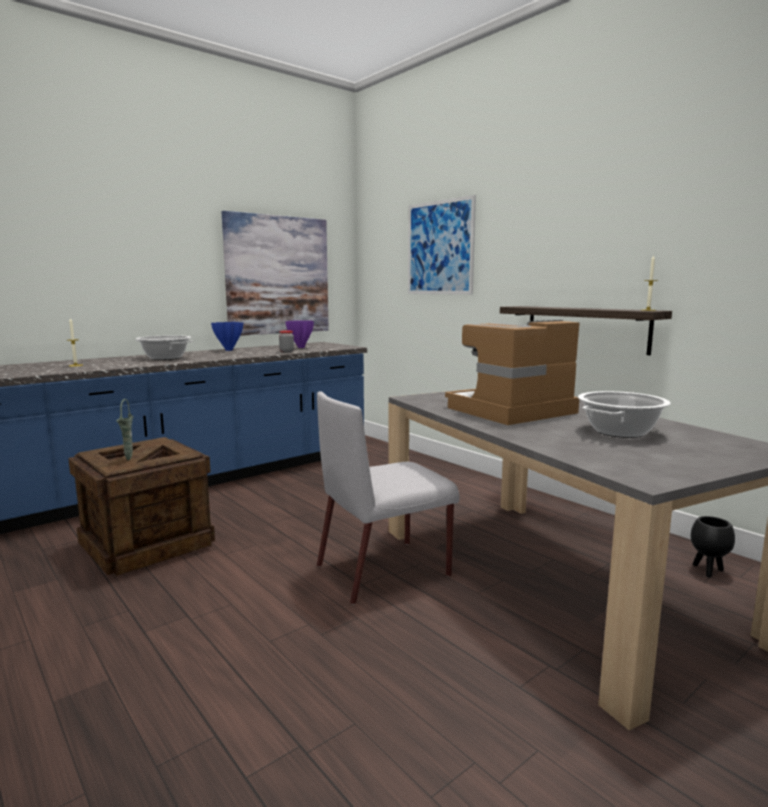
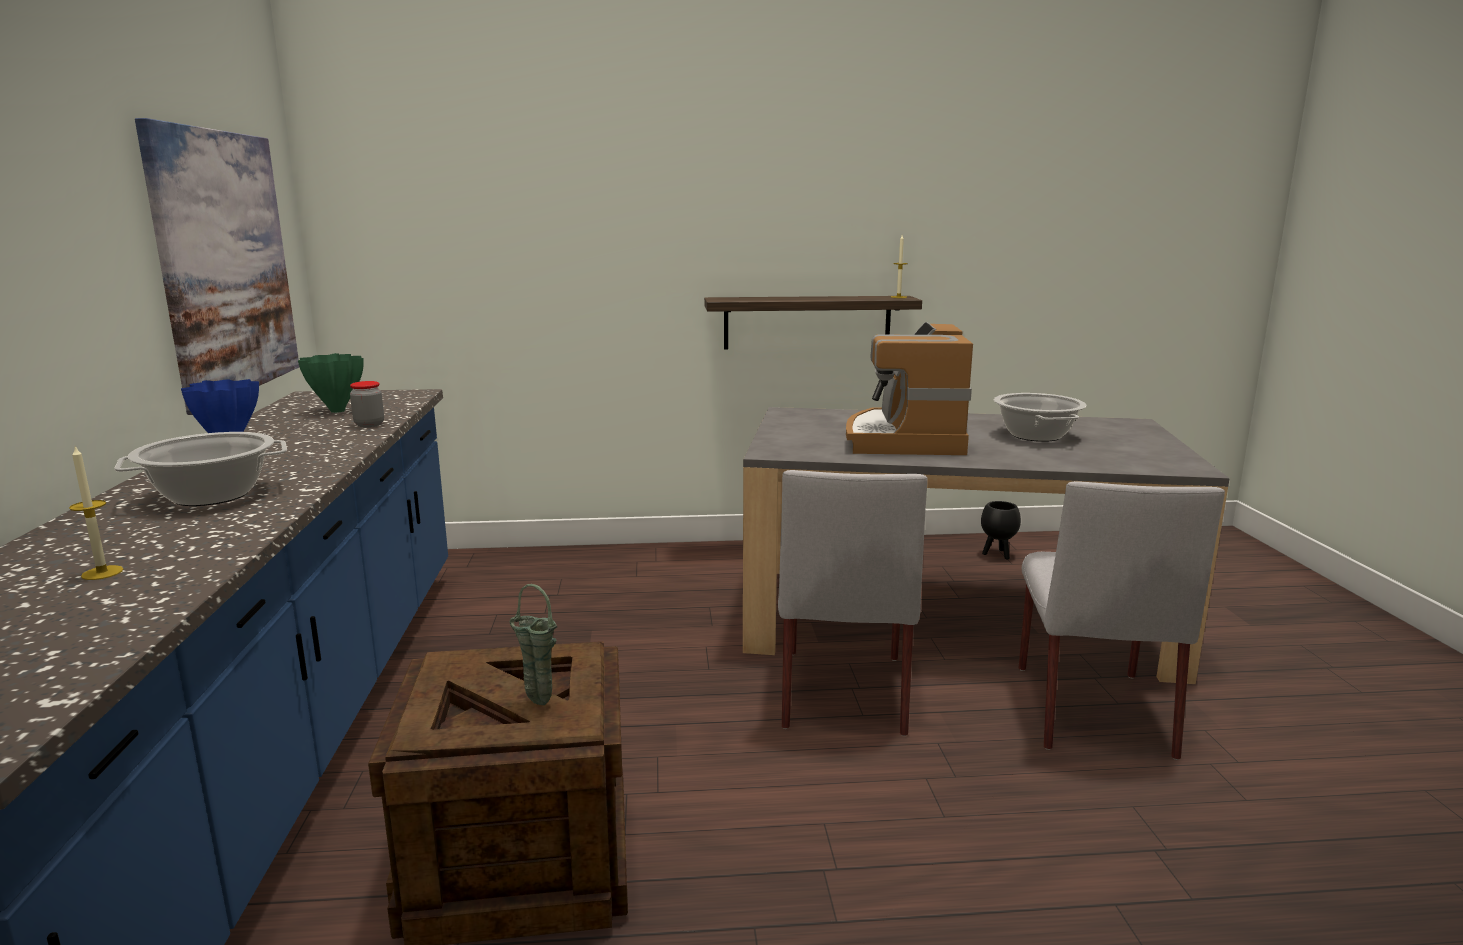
camera: 55 degrees left, 5 degrees up
purple vase [285,320,314,348] -> green vase [298,353,364,413]
picture [408,195,476,295] -> none
none -> grey chair [1018,481,1225,760]

